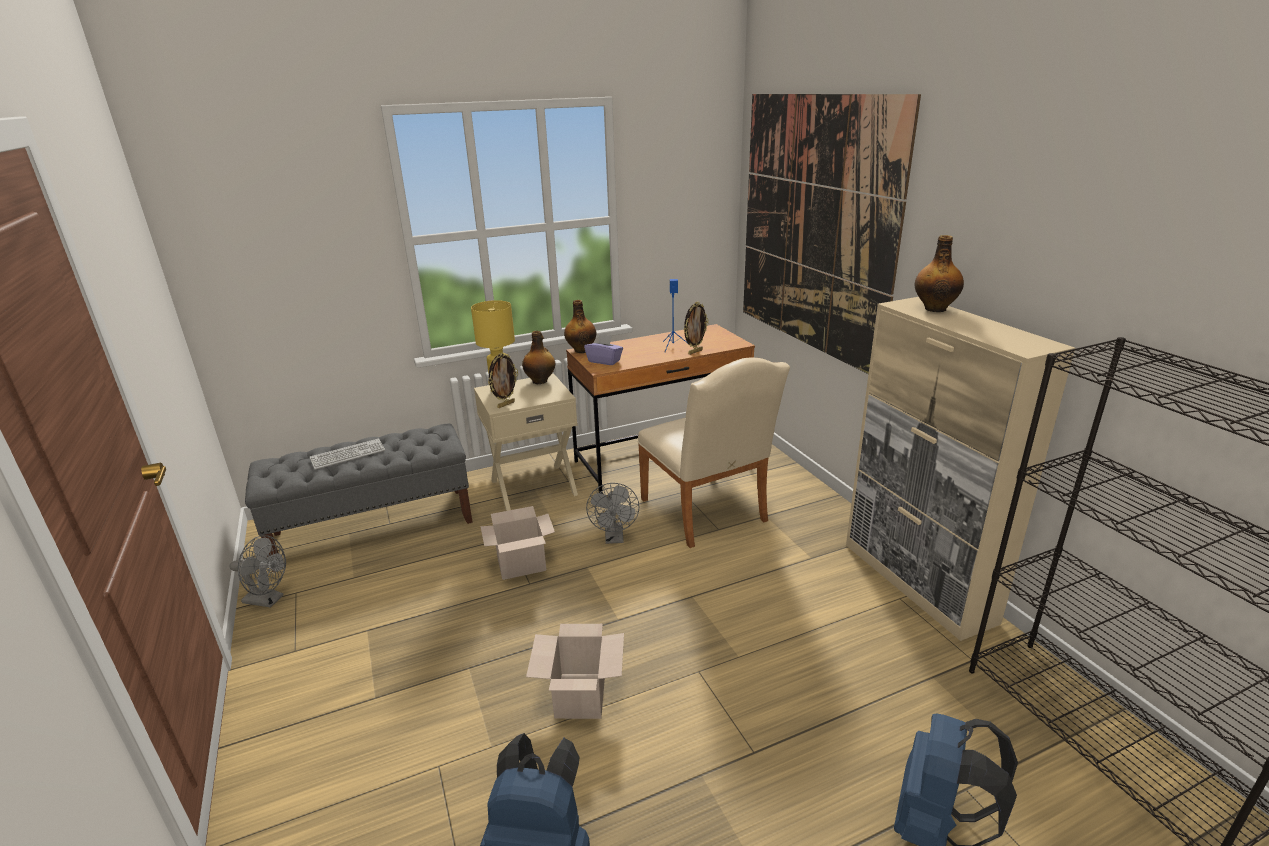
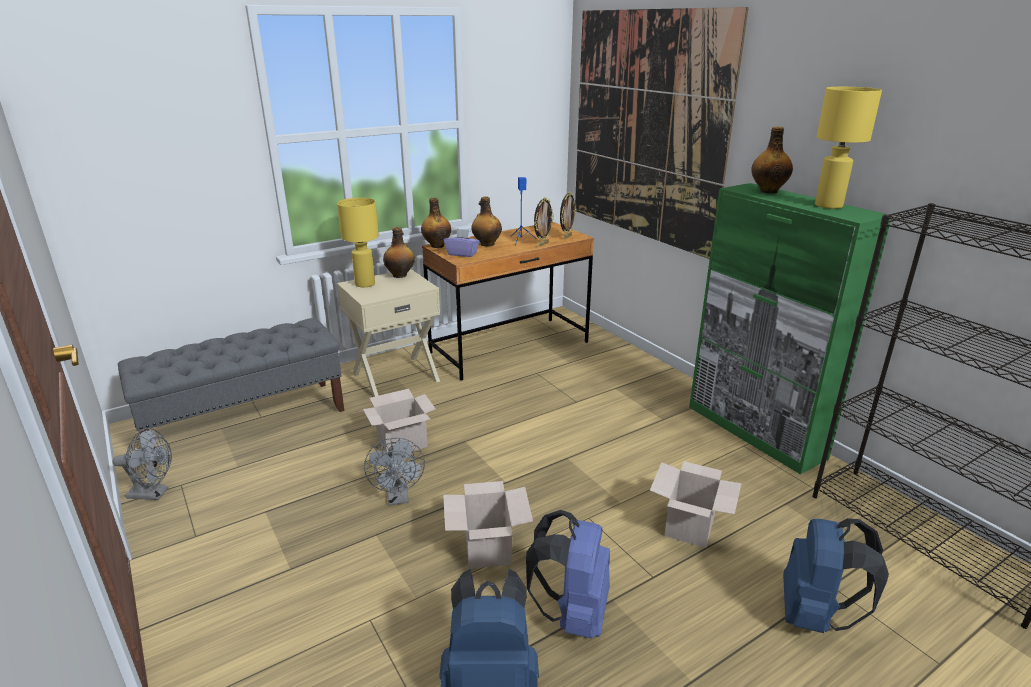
camera: 10 degrees left, 0 degrees up
keyboard [310,439,385,470] -> none
picture frame [488,353,518,408] -> picture frame moved to [560,191,576,239]
grey fan [586,483,639,544] -> grey fan moved to [364,438,425,506]
beige chair [637,358,790,548] -> none
beige cabinet [846,297,1075,641] -> green cabinet [689,183,892,474]
none -> bottle [471,197,502,247]
none -> blue backpack [526,510,610,638]
none -> cardboard box [650,461,742,548]
none -> yellow table lamp [815,87,882,209]

